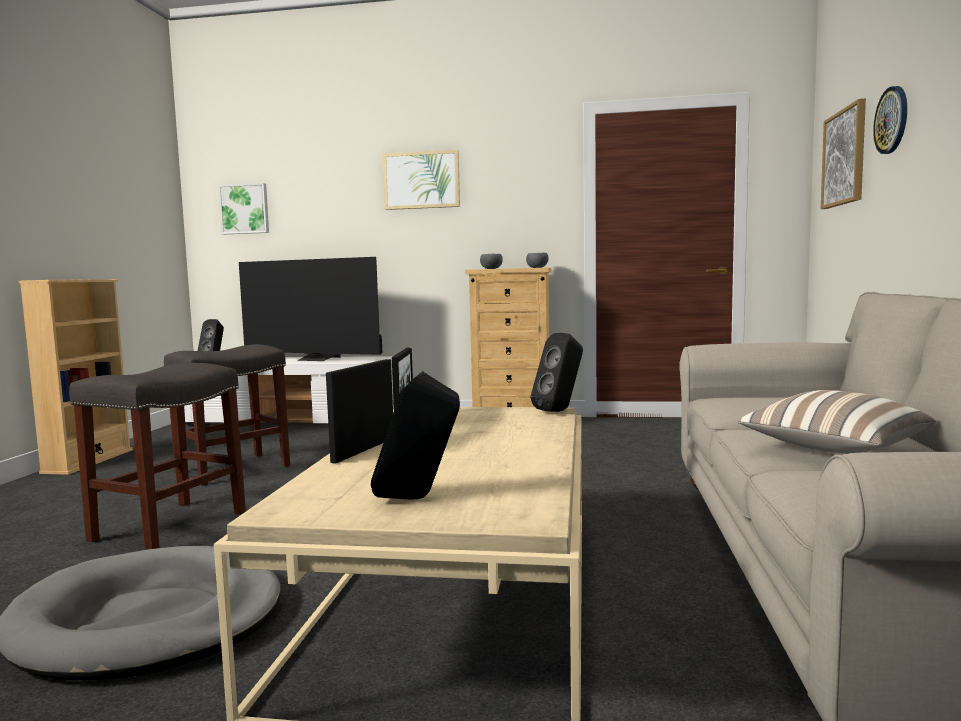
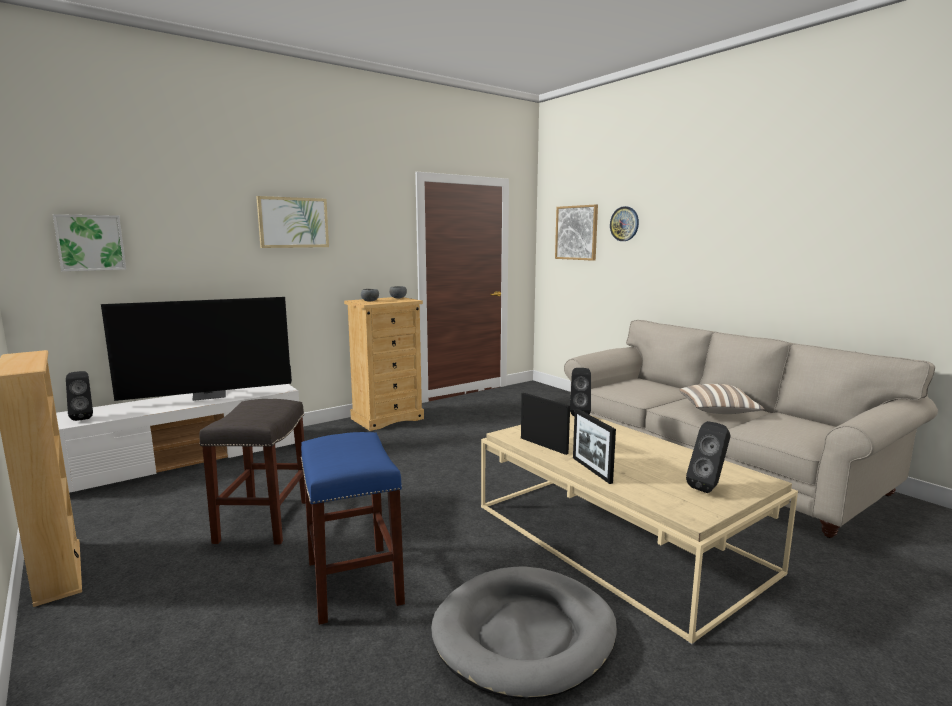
camera: 45 degrees left, 5 degrees up
grey stool [69,363,246,550] -> blue stool [301,432,405,625]

